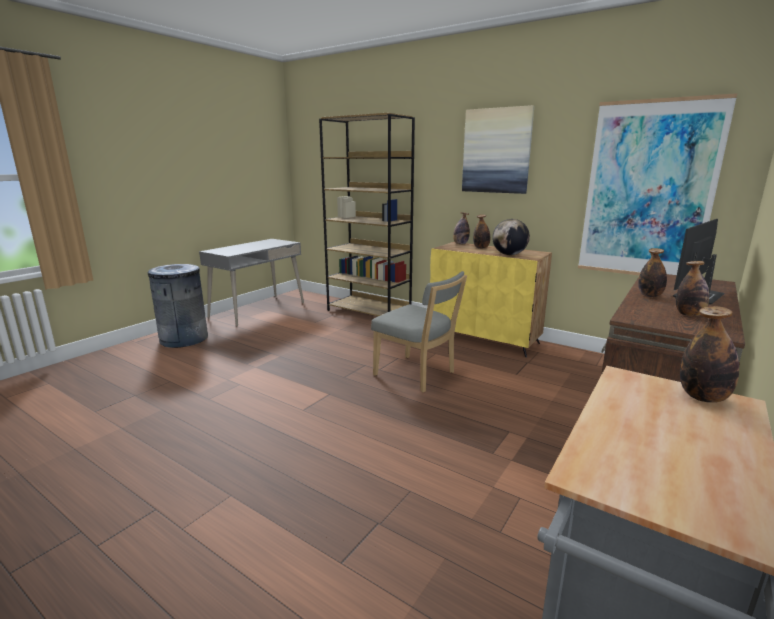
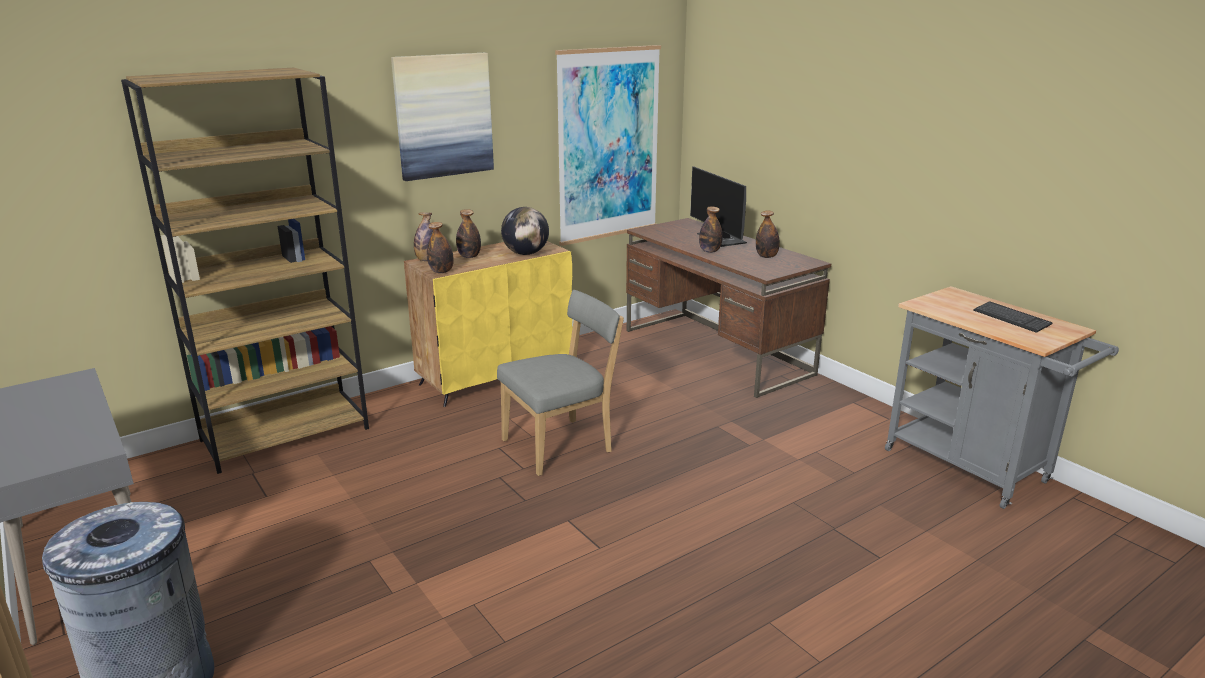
camera: 70 degrees left, 5 degrees up
bottle [680,306,739,403] -> bottle moved to [427,222,454,273]
none -> keyboard [973,301,1052,333]

